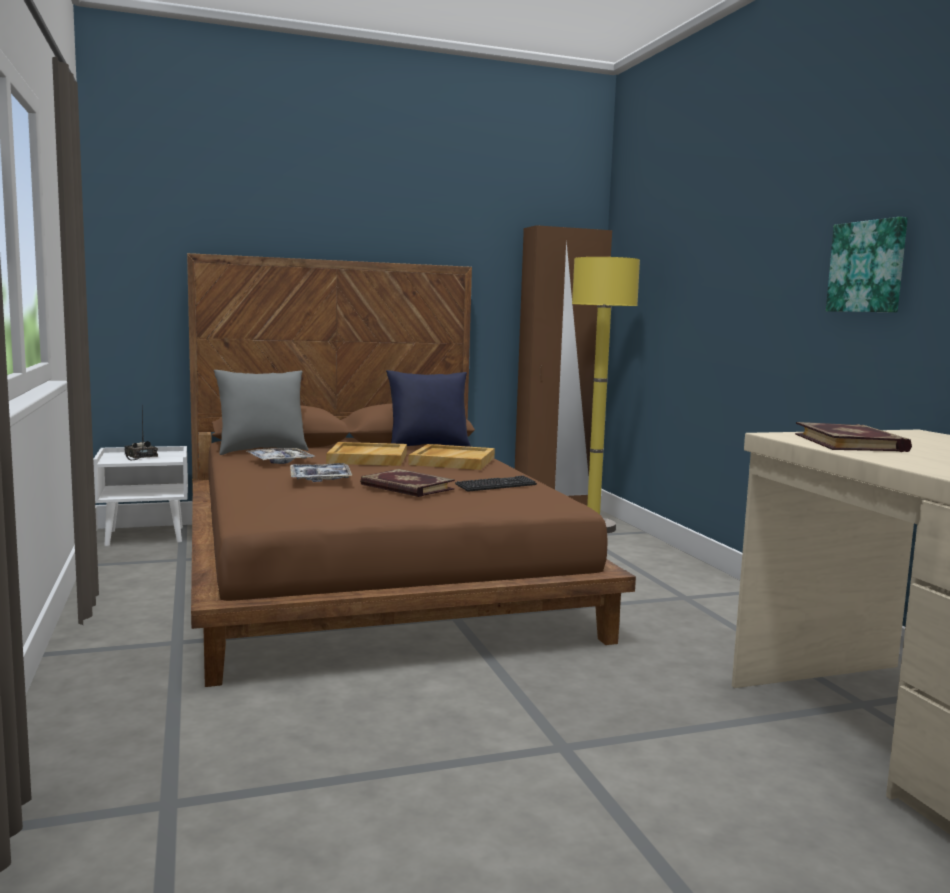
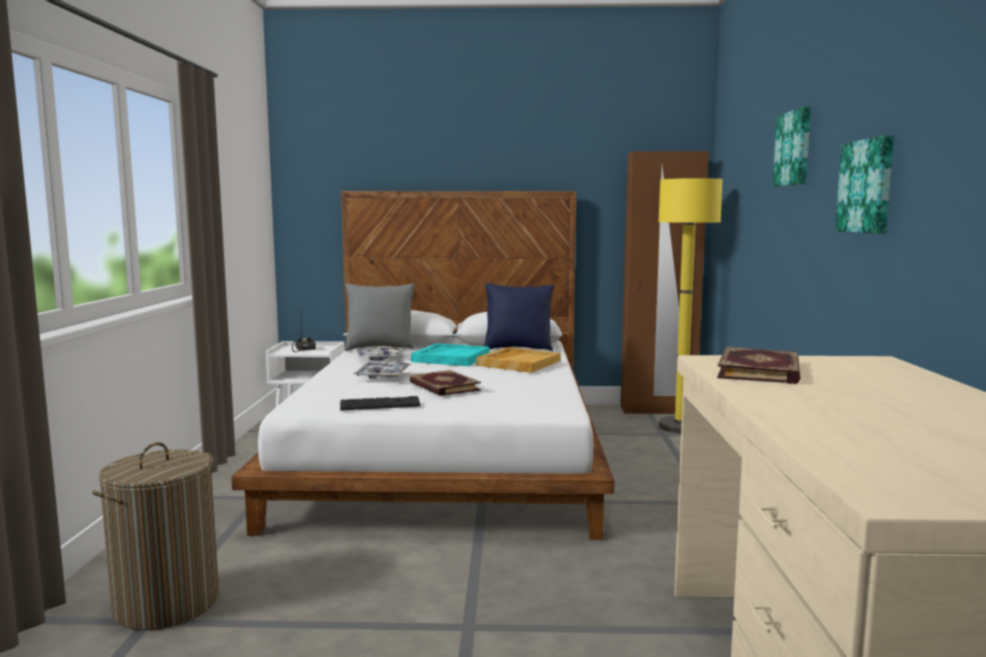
camera: 20 degrees right, 0 degrees up
brown bed [187,253,636,687] -> white bed [231,191,615,540]
beige tray [326,442,407,466] -> turquoise tray [411,343,490,366]
keyboard [455,476,537,492] -> keyboard moved to [340,396,420,411]
none -> laundry basket [92,442,219,630]
none -> picture [772,107,811,187]

